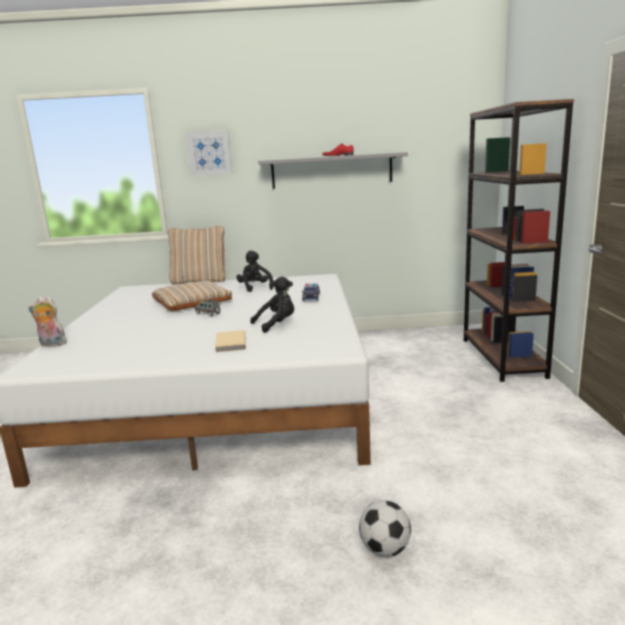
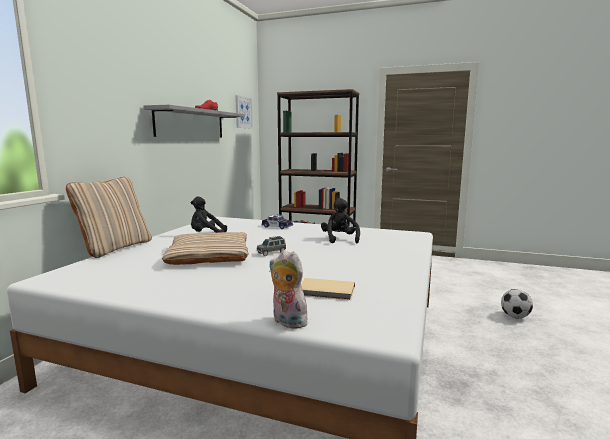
camera: 70 degrees left, 5 degrees down
plush toy [28,296,67,346] -> plush toy turned 105 degrees clockwise [269,250,308,329]
picture [186,130,232,176] -> picture moved to [235,95,253,129]
beige book [215,330,246,352] -> beige book moved to [301,278,355,300]

